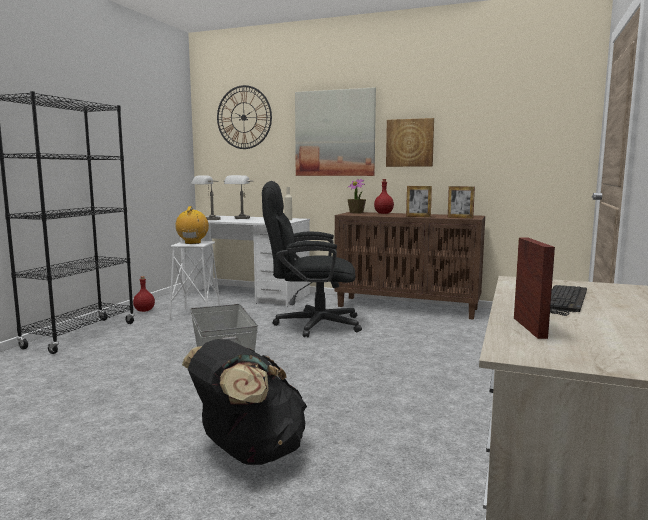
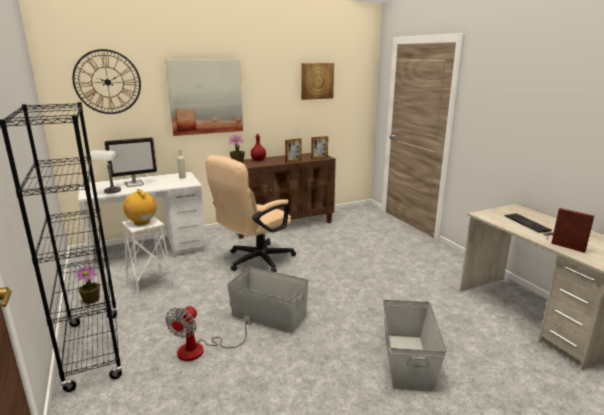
camera: 45 degrees left, 10 degrees up
red bottle [133,276,155,312] -> potted plant [75,265,100,304]
black backpack [182,339,307,465] -> grey storage box [383,300,447,392]
grey table lamp [224,175,253,219] -> monitor [104,137,157,187]
black office chair [262,181,362,337] -> beige office chair [206,155,296,272]
picture [386,118,434,167] -> picture moved to [301,63,334,100]
none -> fan [165,305,251,361]

